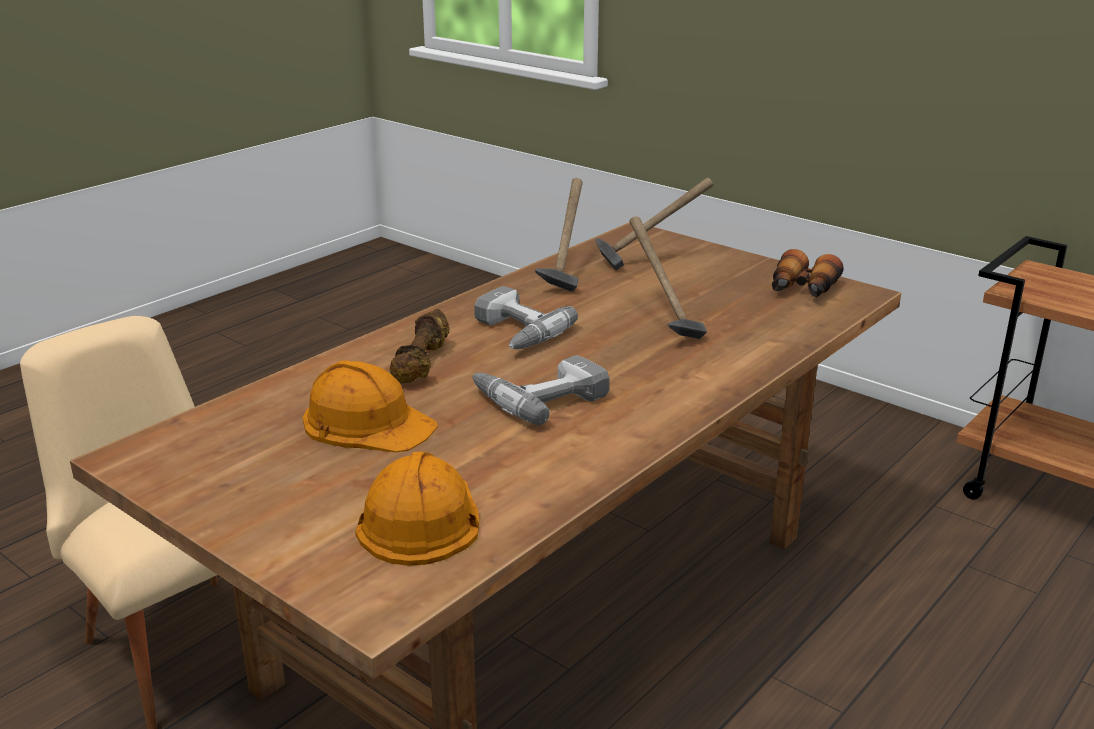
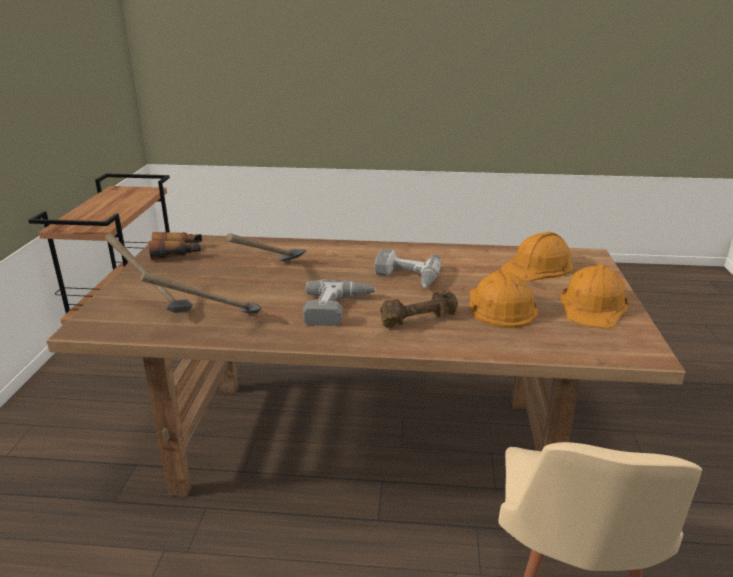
camera: 125 degrees left, 0 degrees up
none -> orange hard hat [561,264,629,328]

